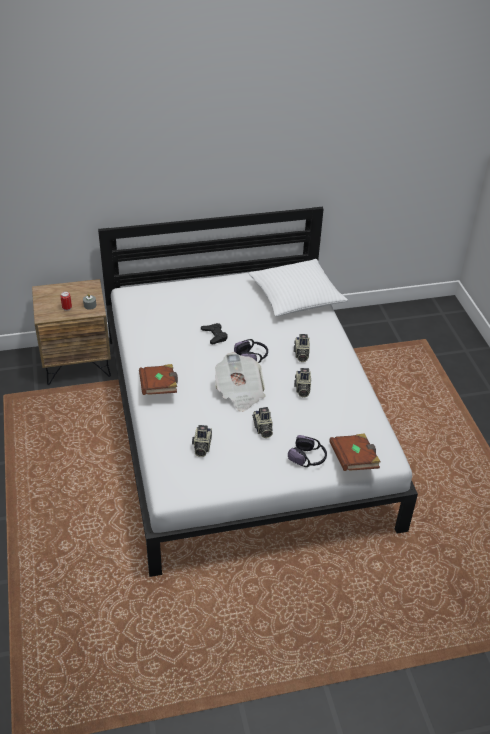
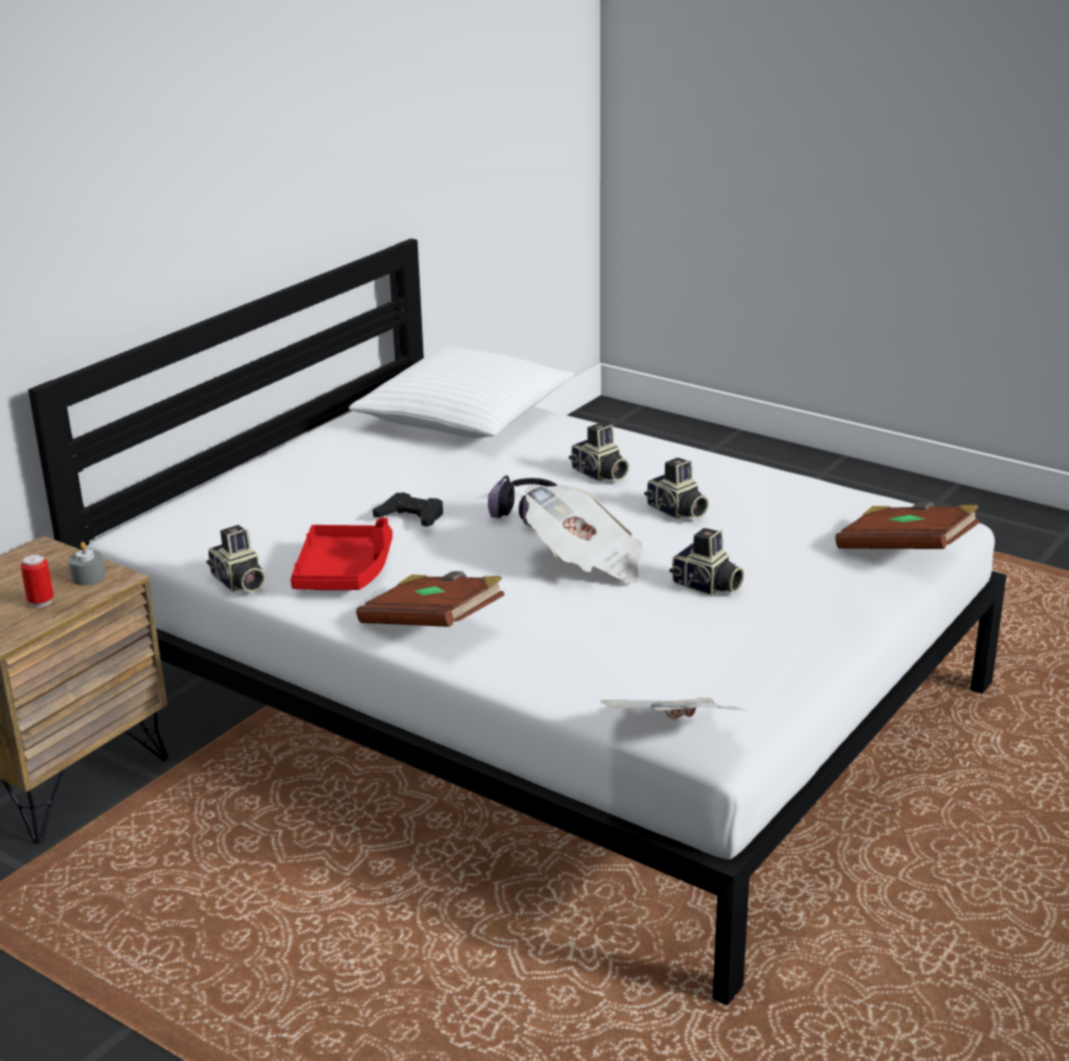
camera: 40 degrees left, 15 degrees down
camera [192,425,212,457] -> camera moved to [207,525,266,592]
headphones [288,435,327,467] -> none
none -> red tray [290,518,393,590]
none -> newspaper [600,698,744,720]

